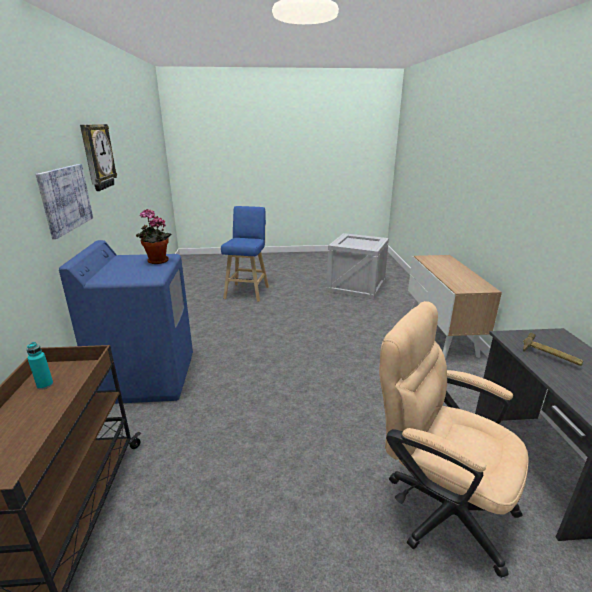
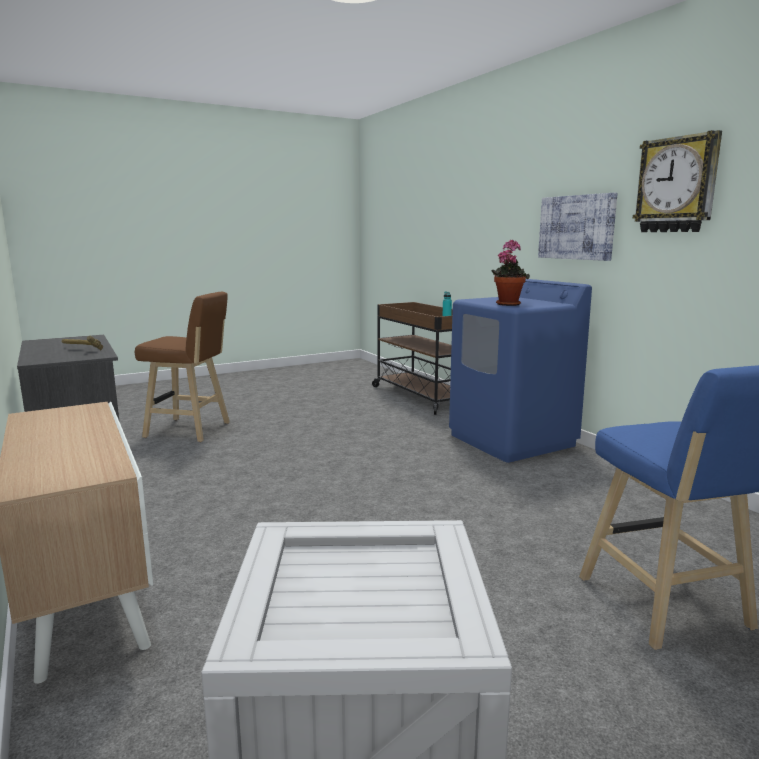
camera: 155 degrees right, 10 degrees down
beige office chair [379,301,528,578] -> brown stool [135,292,230,442]

